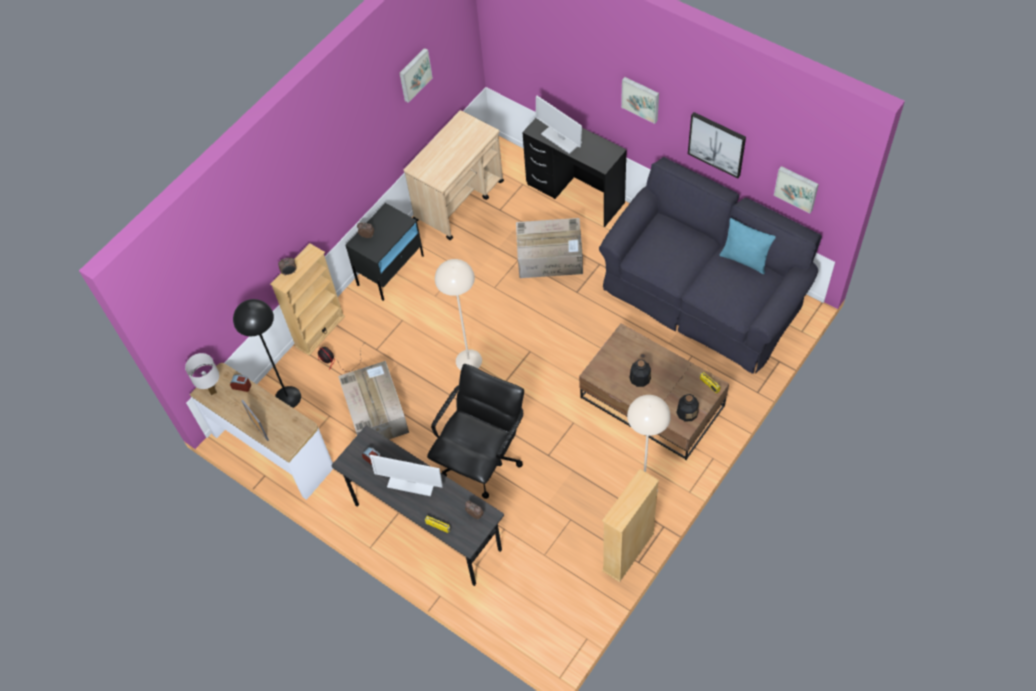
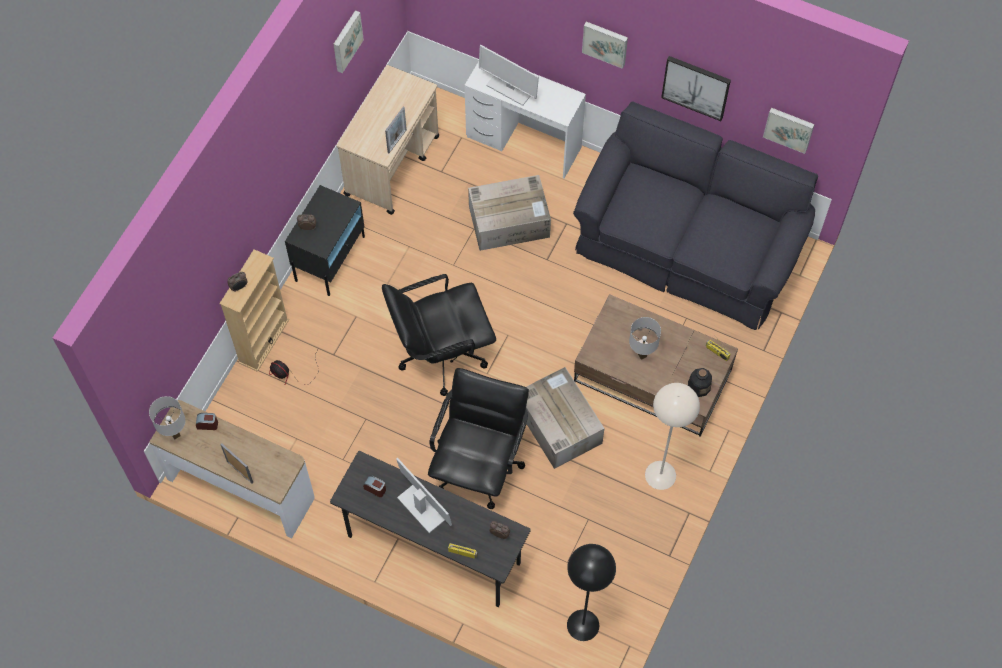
camera: 15 degrees left, 5 degrees up
black floor lamp [233,299,301,408] -> black floor lamp moved to [567,544,616,641]
cardboard box [338,361,409,439] -> cardboard box moved to [526,367,605,469]
monitor [370,455,443,496] -> monitor turned 135 degrees counterclockwise [396,458,452,533]
beige floor lamp [435,259,482,370] -> black office chair [382,274,496,396]
black desk [522,118,626,227] -> white desk [464,62,586,179]
beige bookcase [602,469,659,582] -> none
bottle [629,360,651,387] -> white table lamp [629,317,661,360]
turquoise pillow [720,218,776,274] -> none
none -> picture frame [385,107,407,153]

